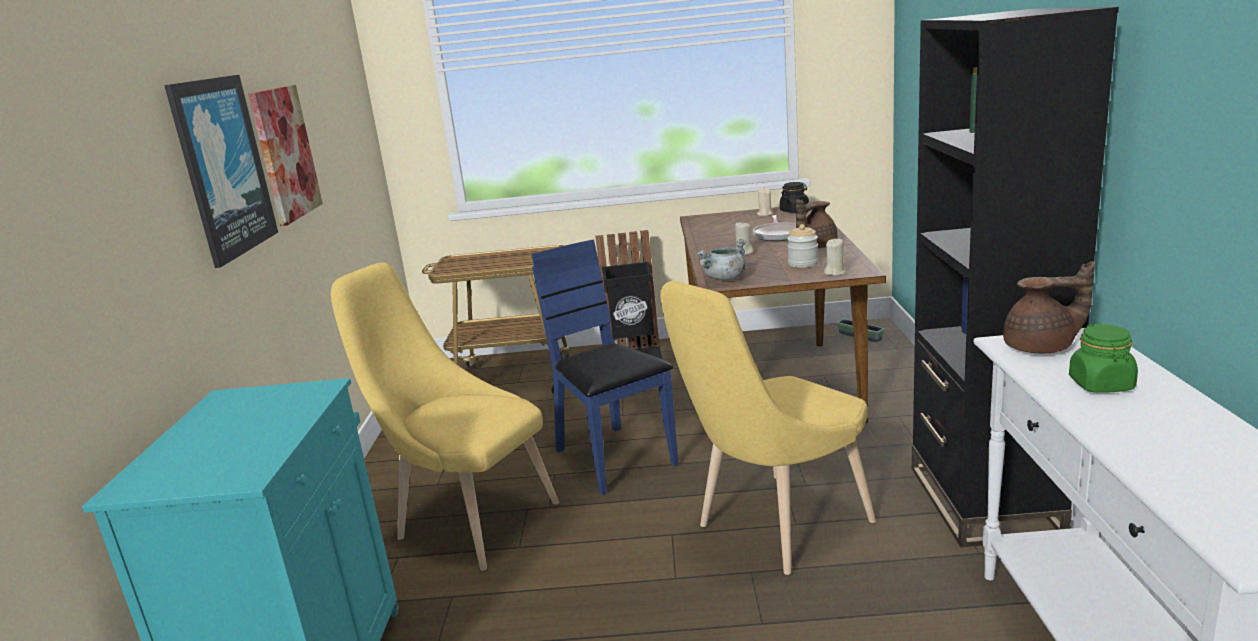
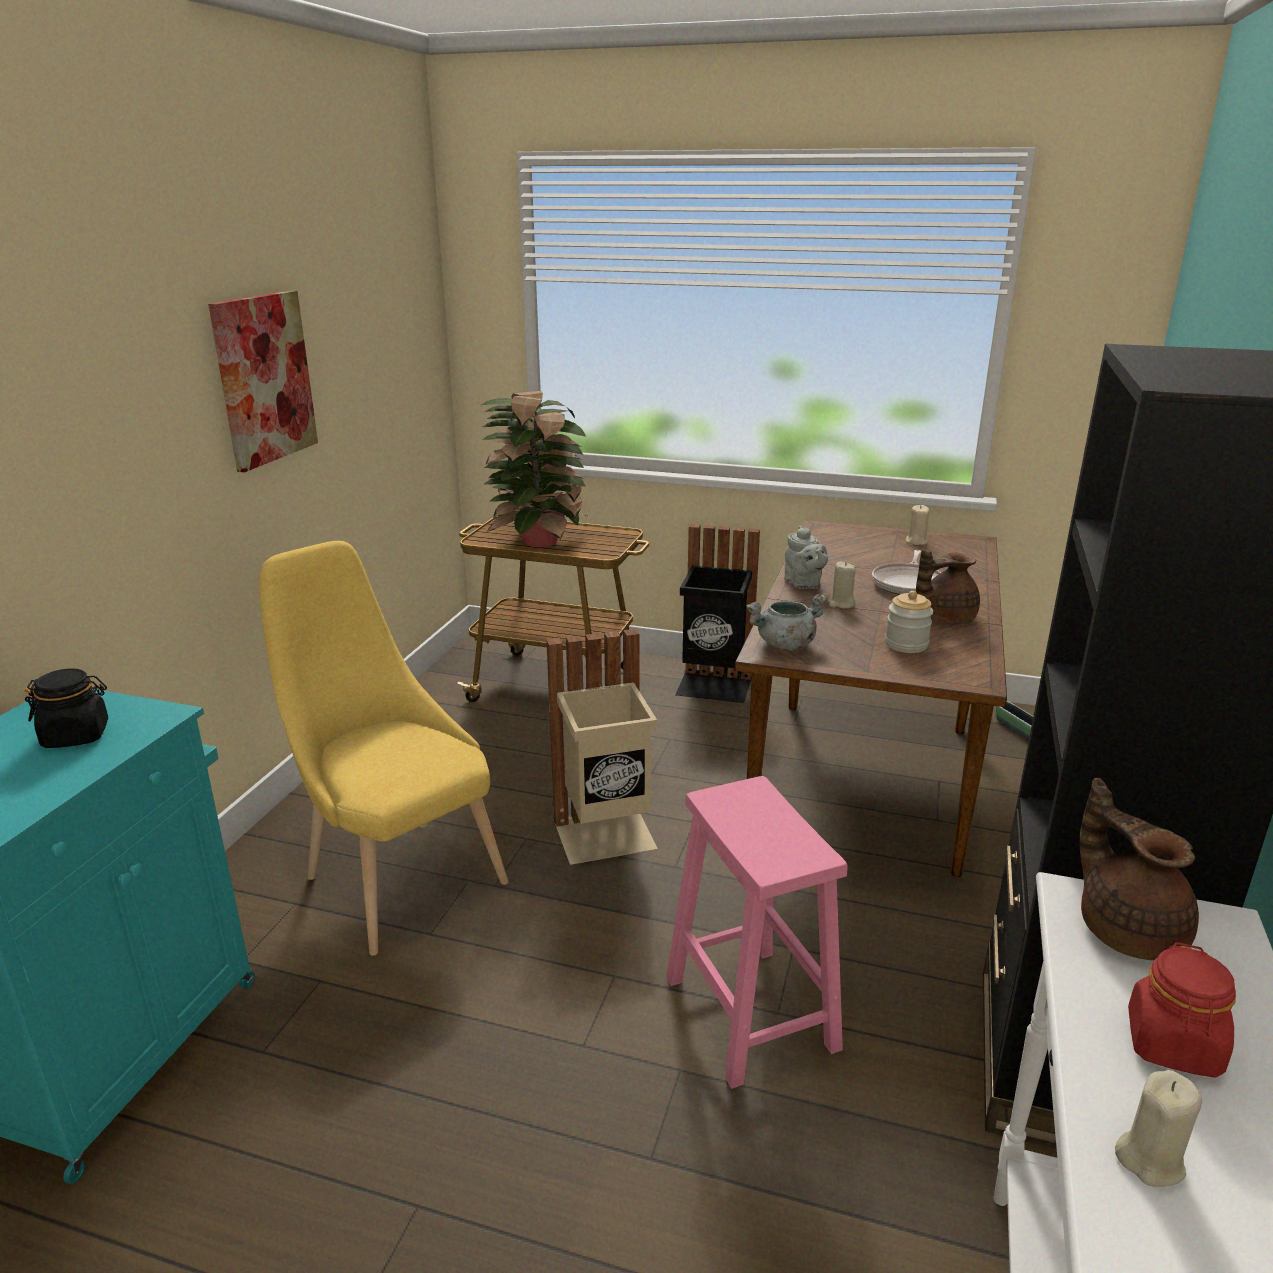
camera: 15 degrees right, 5 degrees up
picture [164,75,278,268] -> none
blue chair [531,240,679,495] -> beige trash can [546,629,658,865]
yellow chair [660,281,876,575] -> pink stool [666,776,848,1089]
black jar [780,182,809,213] -> black jar moved to [25,668,108,748]
beige candle [824,238,846,276] -> beige candle moved to [1115,1070,1202,1187]
brown teapot [1003,261,1095,353] -> brown teapot turned 135 degrees counterclockwise [1080,778,1199,960]
green jar [1069,324,1138,393] -> red jar [1128,942,1236,1078]
none -> potted plant [481,391,589,547]
none -> grey teapot [784,526,828,589]

